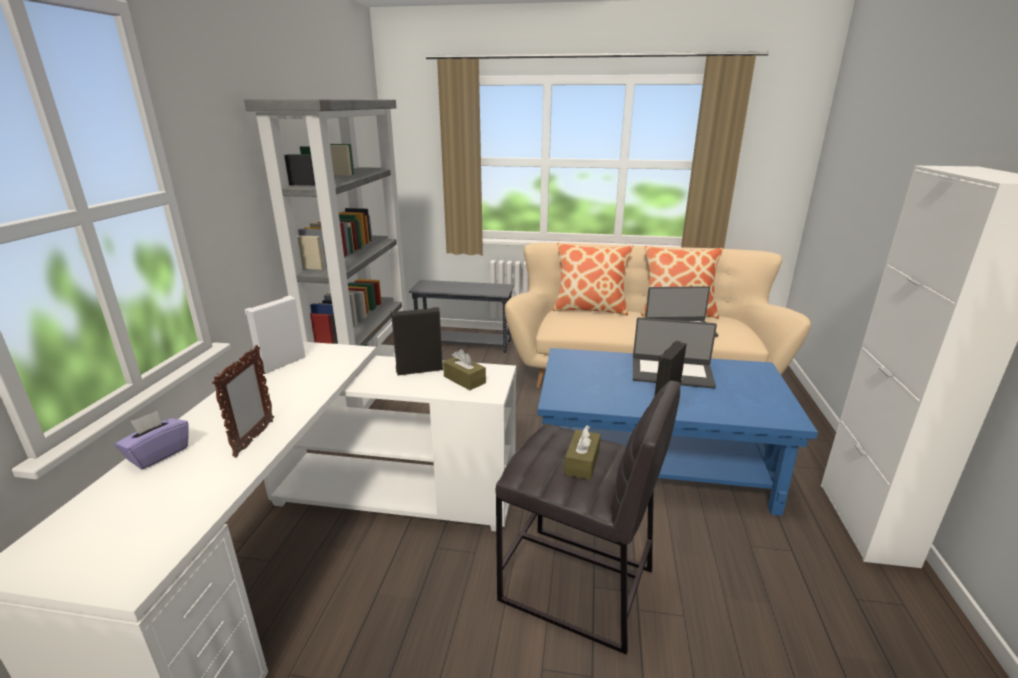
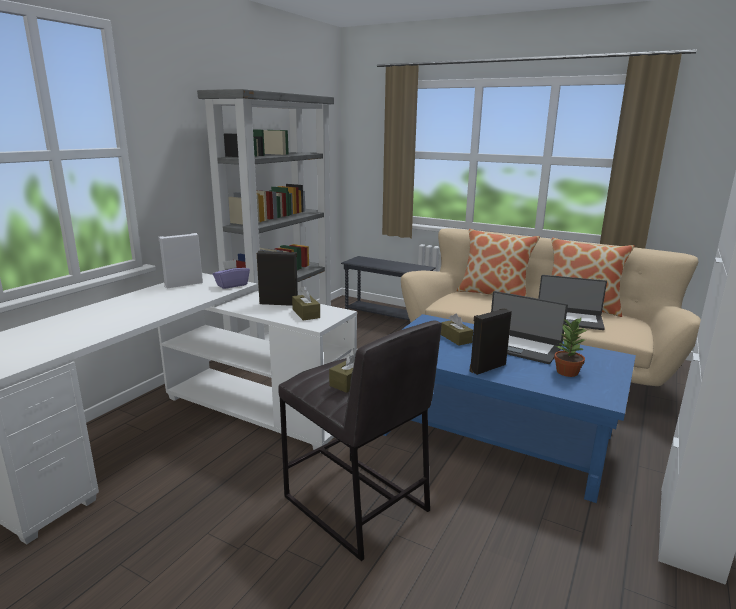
camera: 20 degrees right, 5 degrees down
purple tissue box [115,411,189,469] -> purple tissue box moved to [213,260,250,289]
picture frame [212,345,274,458] -> none
none -> brown tissue box [441,313,473,346]
none -> potted plant [554,318,587,377]

